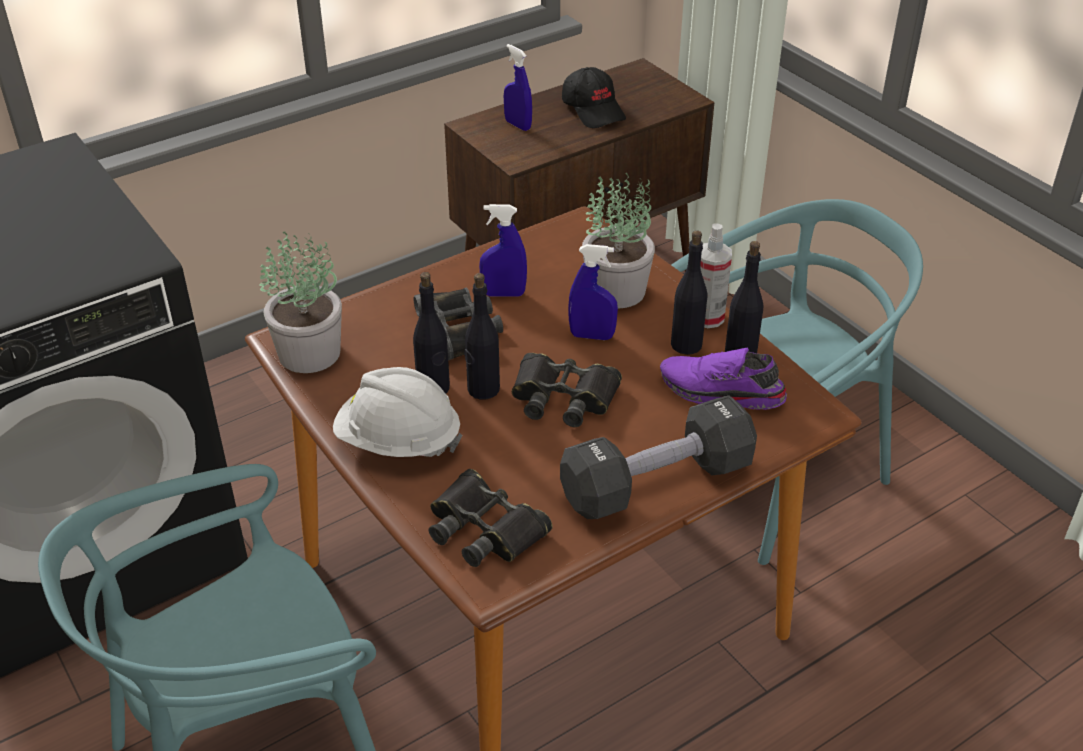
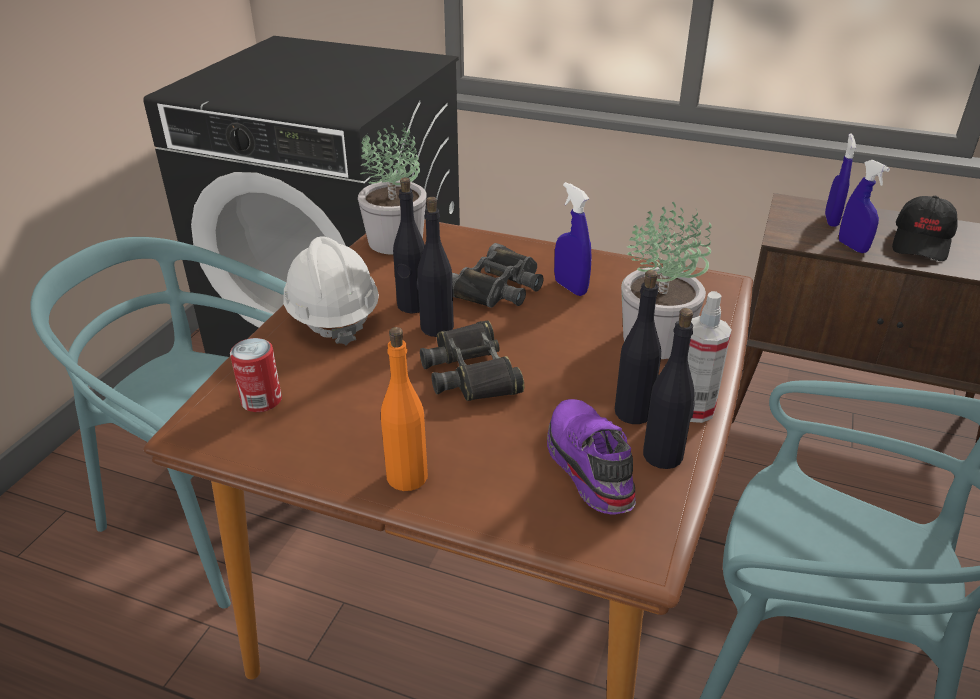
camera: 55 degrees right, 5 degrees down
black binoculars [429,469,553,567] -> can [230,338,282,412]
black dumbbell [560,395,757,519] -> orange bottle [381,327,428,491]
blue spray bottle [568,244,618,340] -> blue spray bottle moved to [839,160,890,253]

